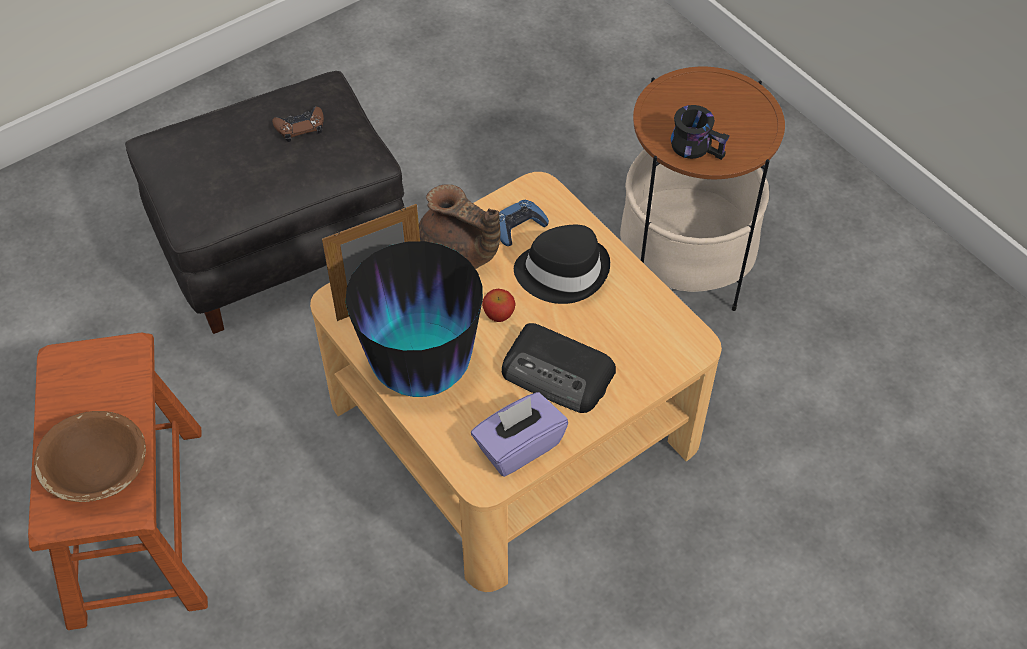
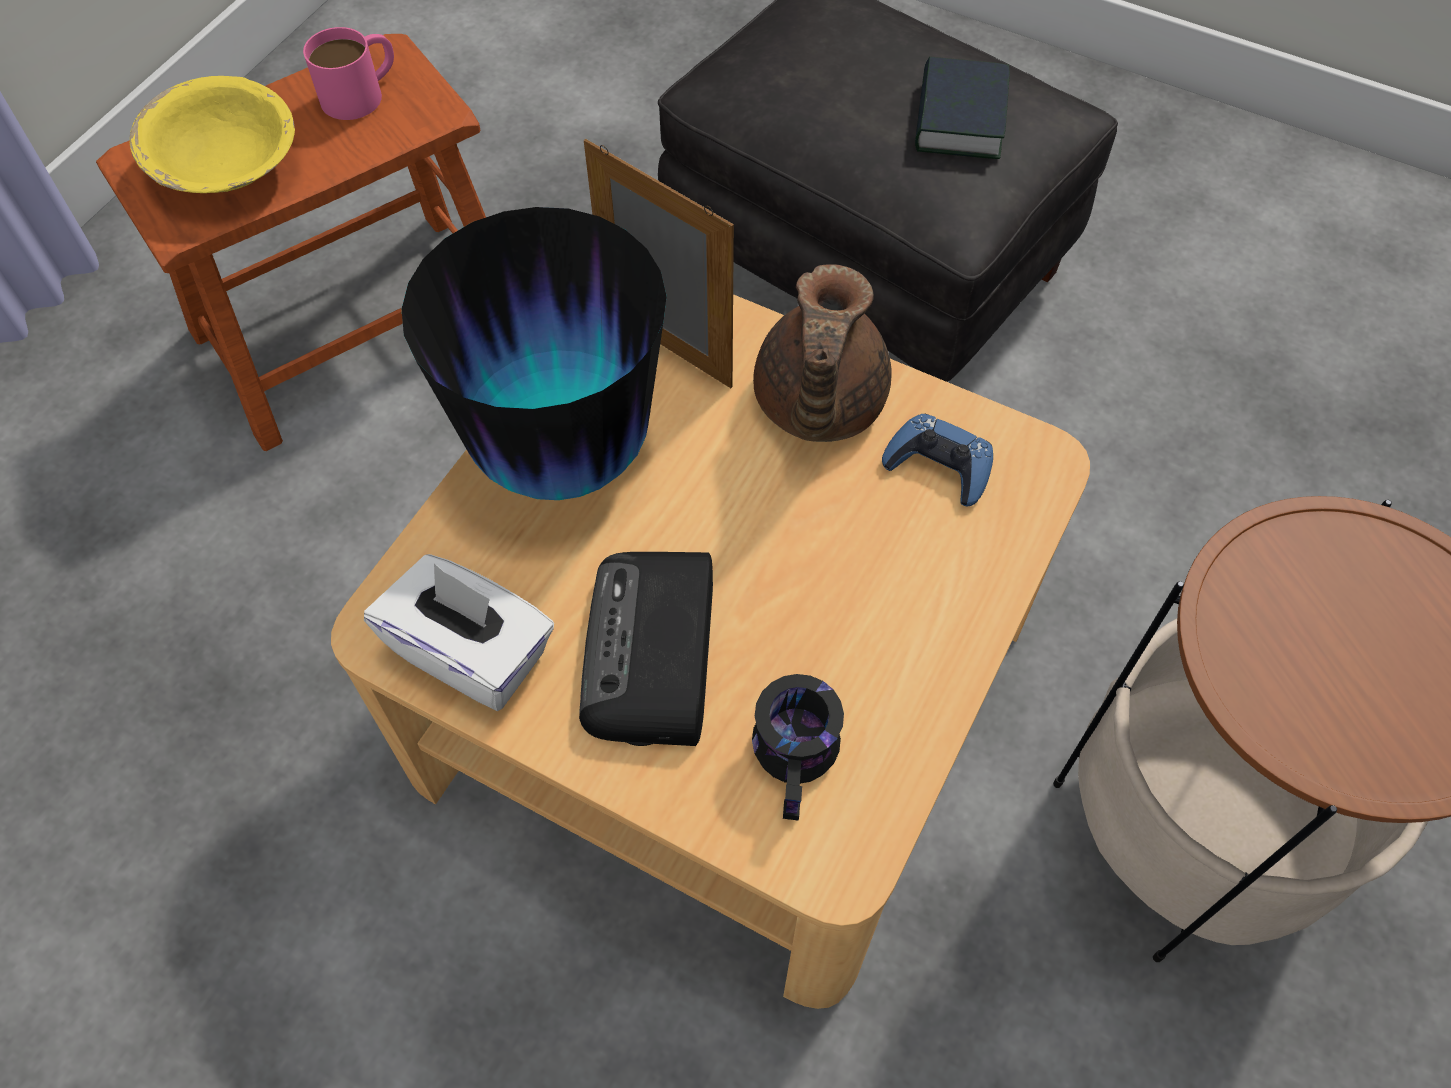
camera: 65 degrees right, 5 degrees up
brown bowl [34,411,146,502] -> yellow bowl [130,76,295,193]
brown game controller [272,107,324,142] -> book [915,57,1010,159]
purple tissue box [471,392,568,477] -> white tissue box [364,554,554,711]
apple [482,289,515,322] -> none
black hat [514,225,610,304] -> none
black mug [670,105,729,160] -> black mug moved to [752,674,844,821]
none -> pink mug [303,27,394,120]

